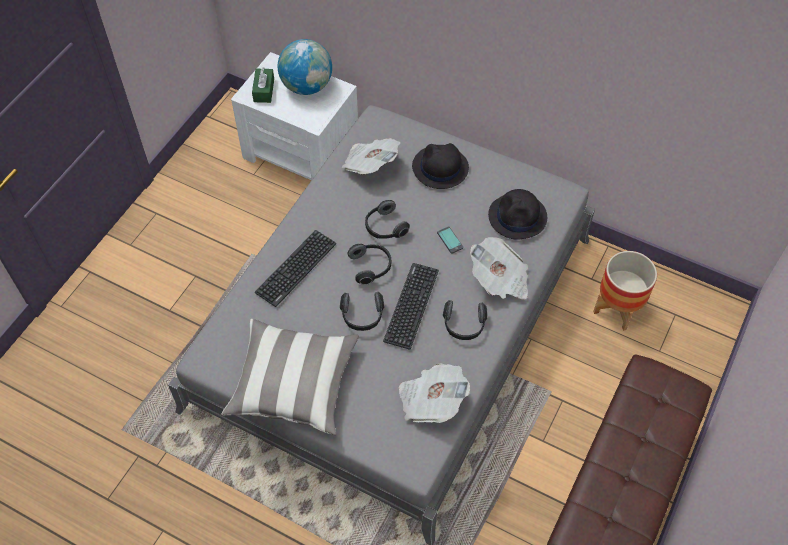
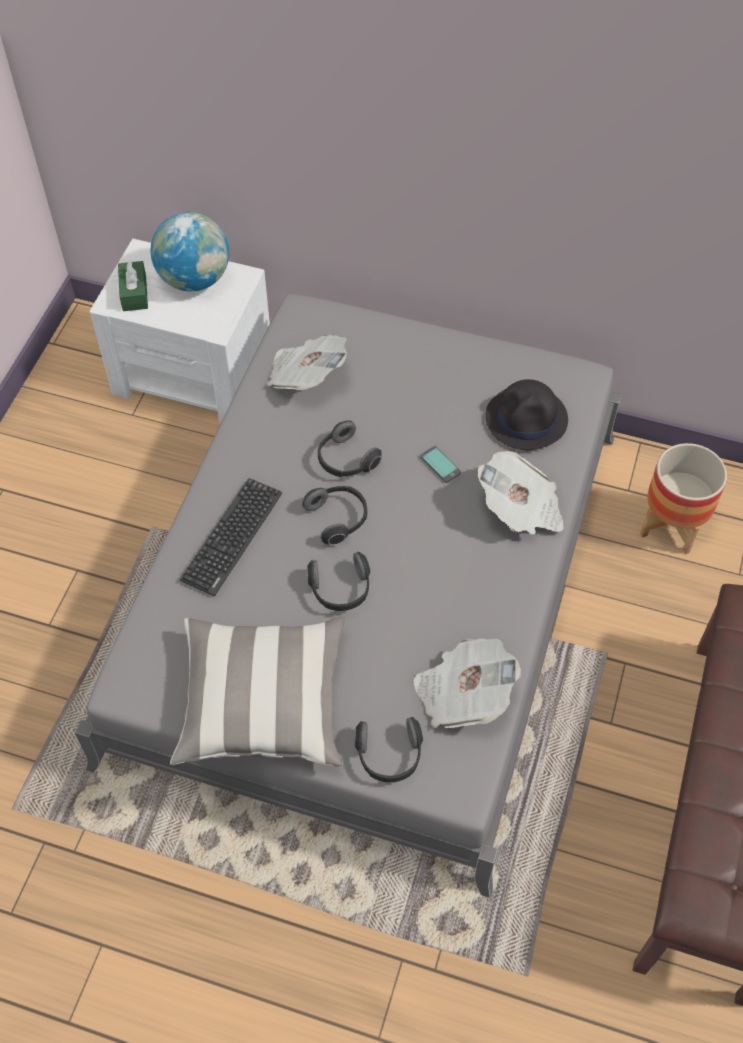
camera: 10 degrees left, 0 degrees up
keyboard [383,263,439,350] -> none
black hat [412,143,469,189] -> none
headphones [443,300,488,340] -> headphones moved to [355,717,423,782]

